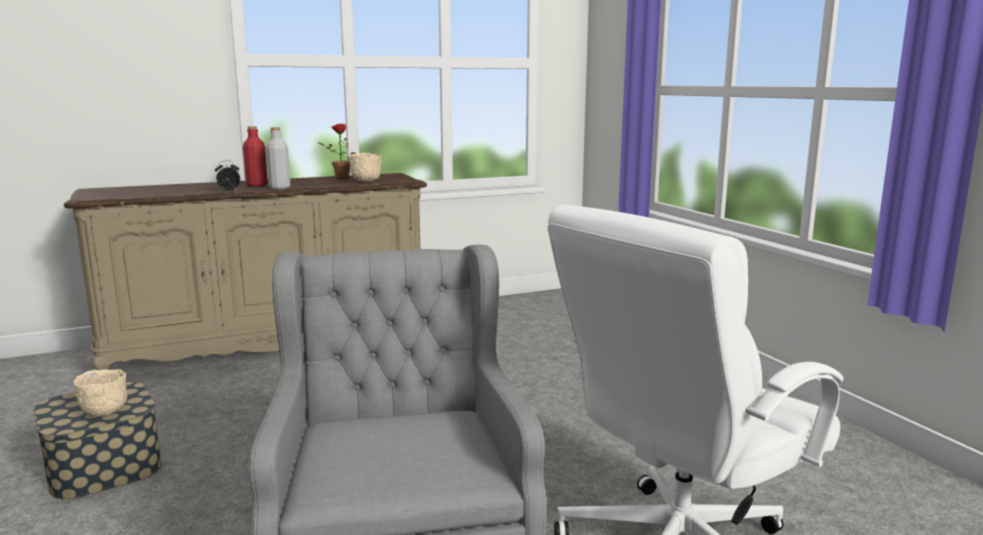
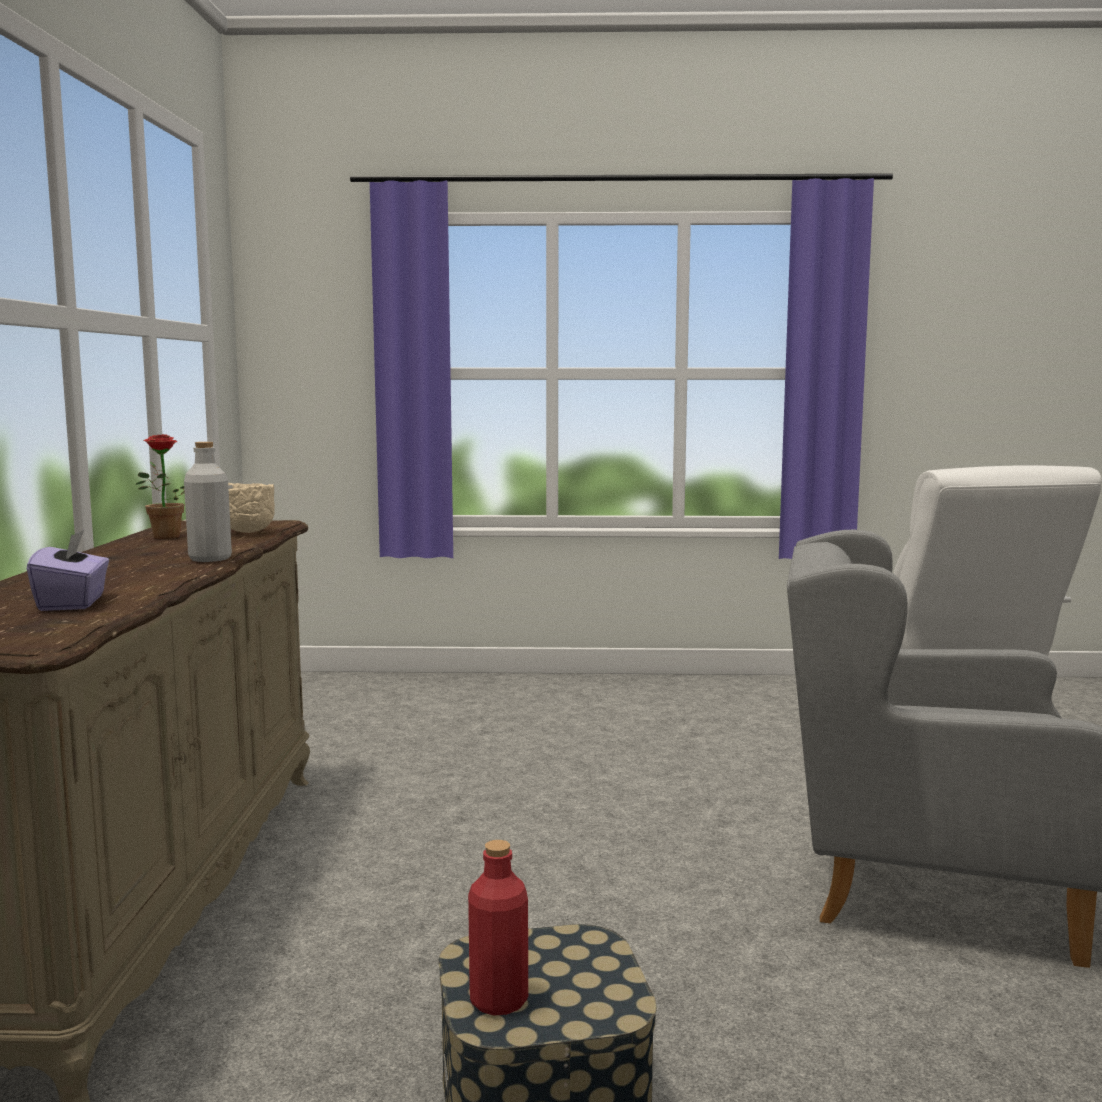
camera: 65 degrees left, 5 degrees down
beige bowl [73,369,128,417] -> none
alarm clock [215,160,240,191] -> none
red bottle [243,126,268,187] -> red bottle moved to [468,840,528,1015]
none -> purple tissue box [27,530,109,611]

